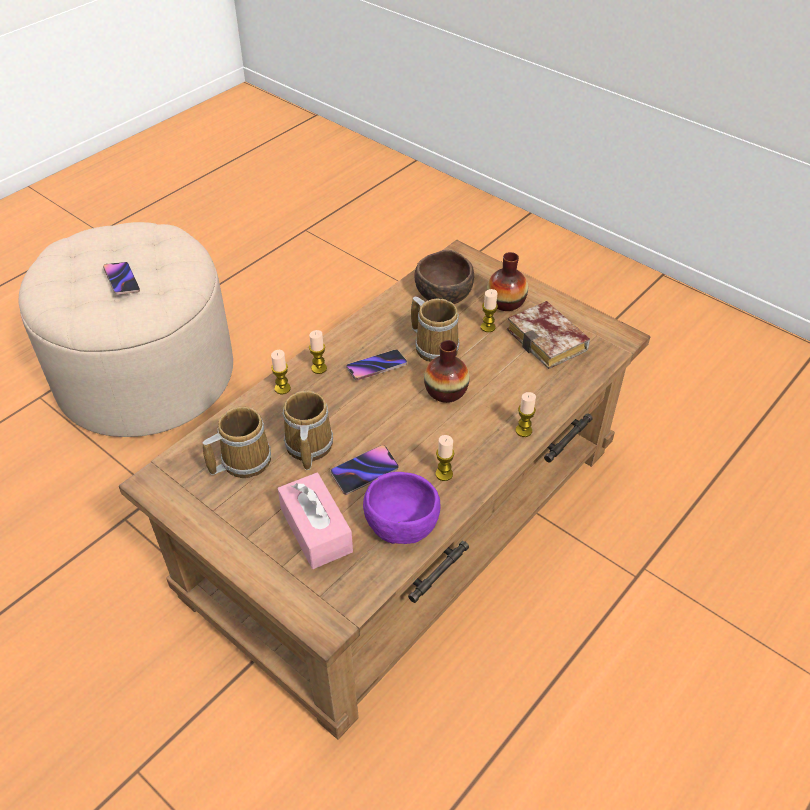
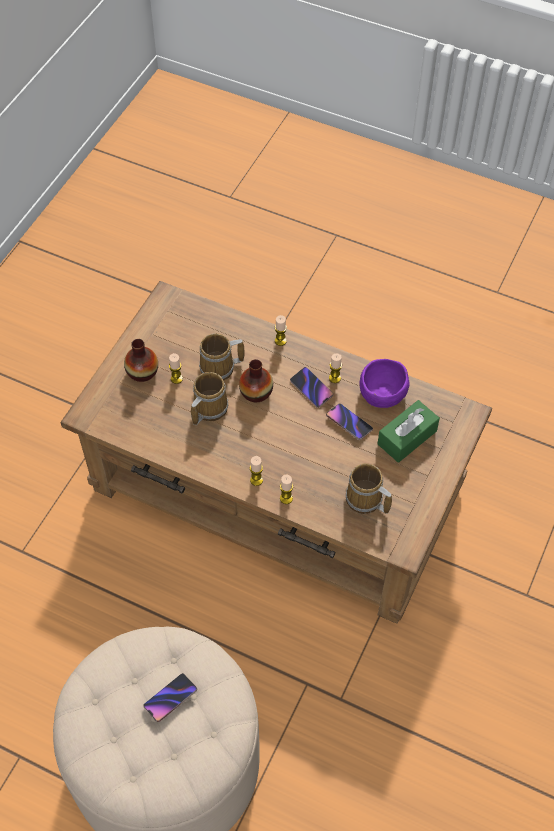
camera: 105 degrees left, 10 degrees up
pink tissue box [278,473,353,569] -> green tissue box [377,400,440,463]
mug [282,391,333,470] -> mug moved to [199,333,245,380]
phone [346,349,407,380] -> phone moved to [290,367,333,408]
brown bowl [415,250,474,304] -> none
book [507,301,590,369] -> none

